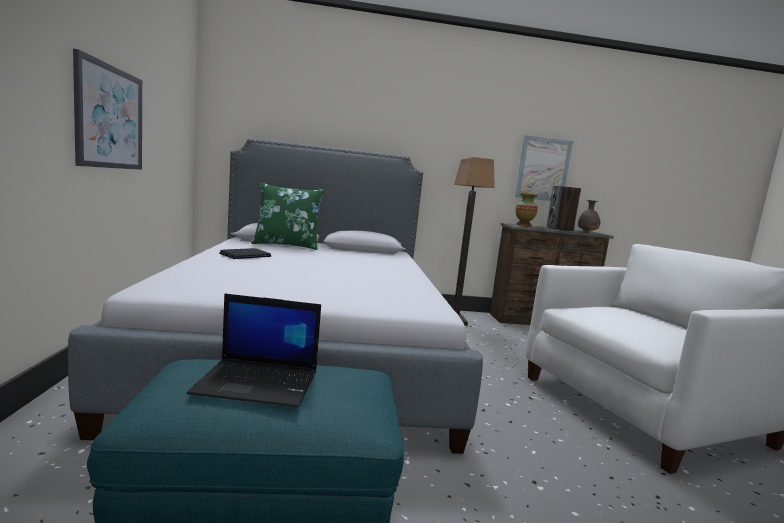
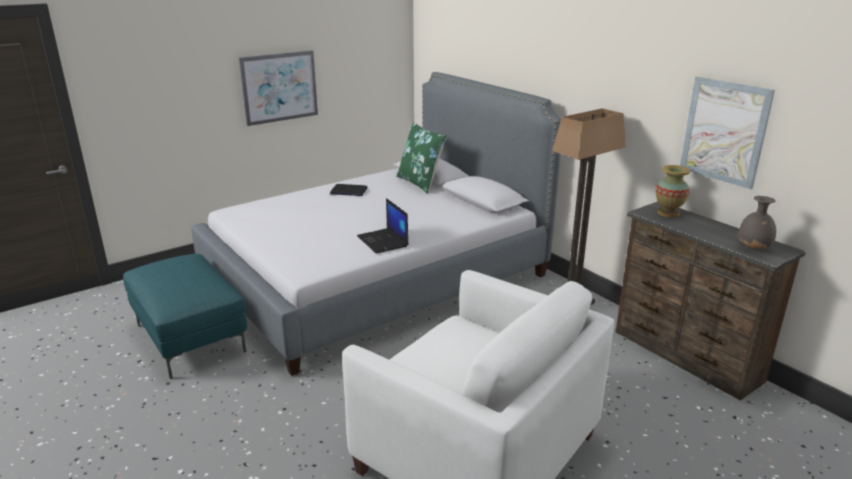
camera: 60 degrees right, 15 degrees up
laptop [187,293,321,407] -> laptop moved to [357,198,409,254]
speaker [547,186,581,231] -> none

